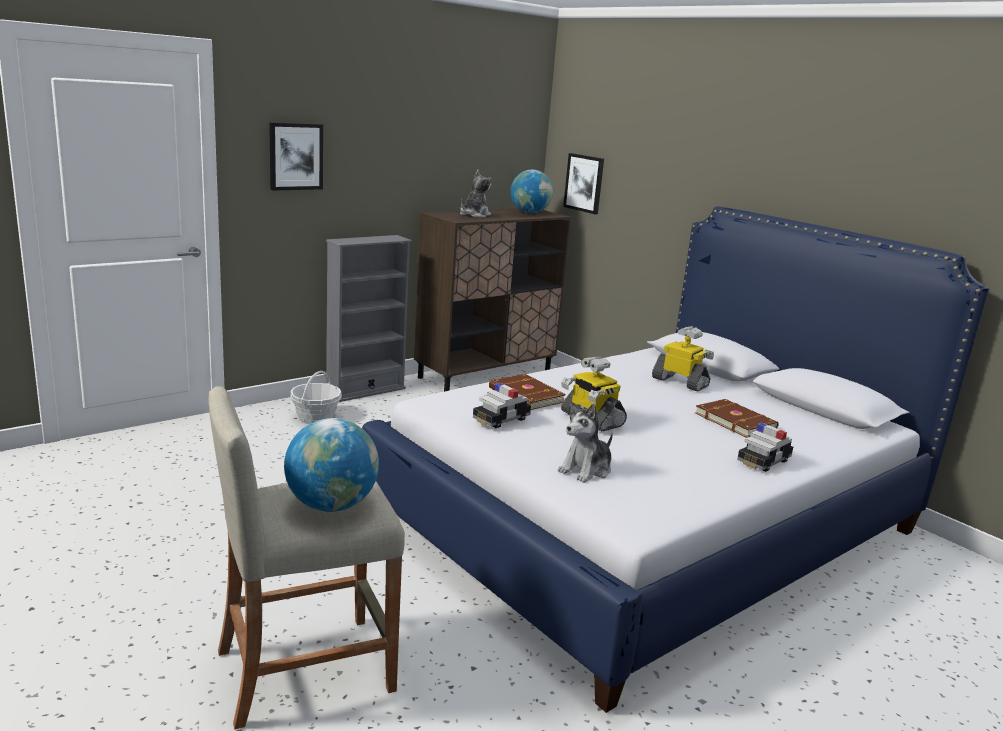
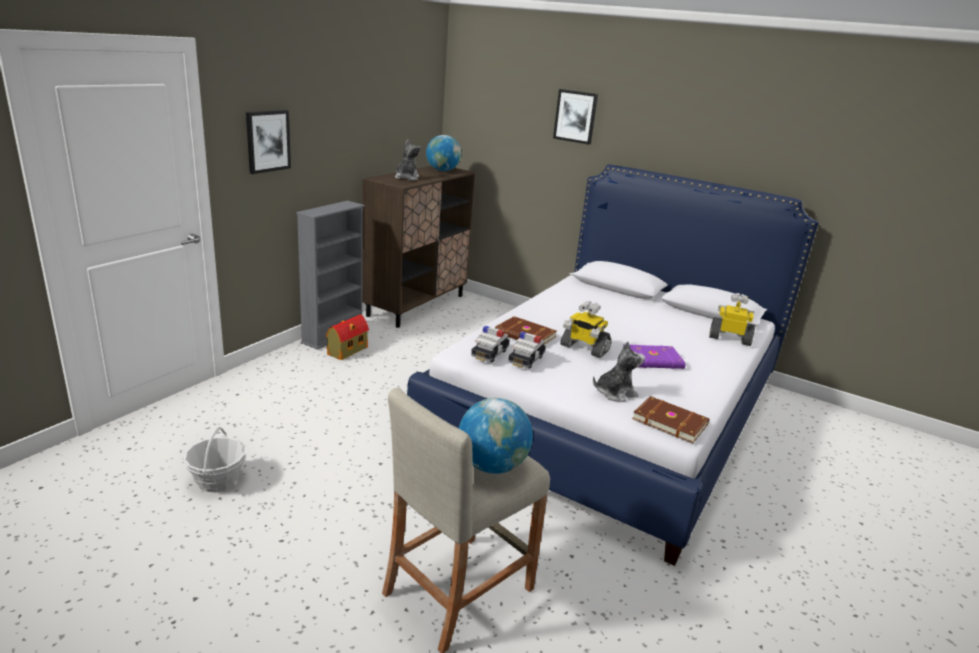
camera: 20 degrees left, 5 degrees up
basket [290,371,342,424] -> basket moved to [183,427,247,492]
plush toy [558,404,613,483] -> plush toy turned 135 degrees counterclockwise [593,341,645,402]
picture [563,153,604,214] -> picture moved to [553,89,598,145]
toy robot [652,326,714,392] -> toy robot moved to [709,293,755,346]
brown book [695,399,779,438] -> brown book moved to [632,396,710,443]
toy car [737,423,793,472] -> toy car moved to [471,326,509,362]
none -> toy house [326,315,369,360]
none -> purple book [623,345,686,369]

